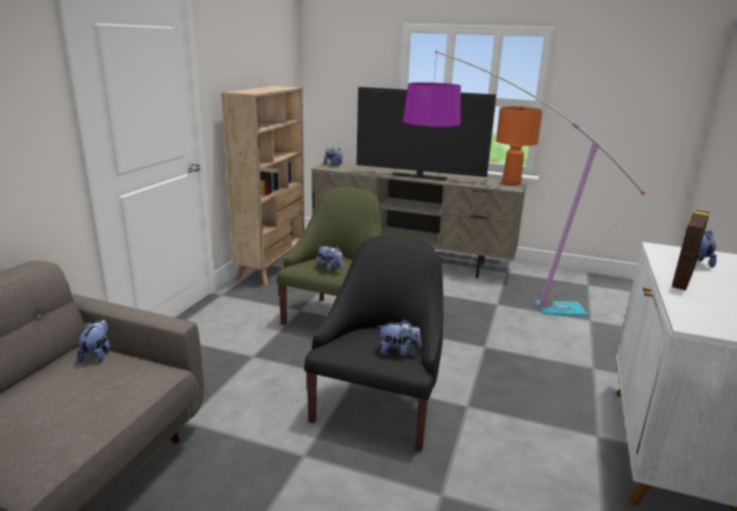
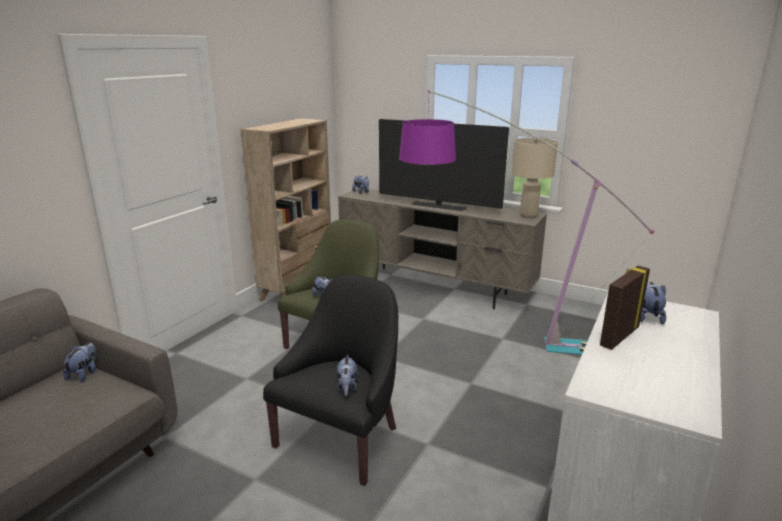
camera: 10 degrees right, 0 degrees up
plush toy [377,319,422,356] -> plush toy turned 75 degrees clockwise [336,355,359,396]
orange table lamp [496,105,543,186] -> beige table lamp [512,138,558,218]

